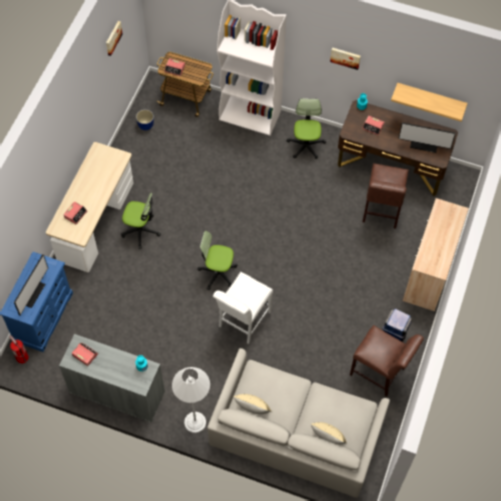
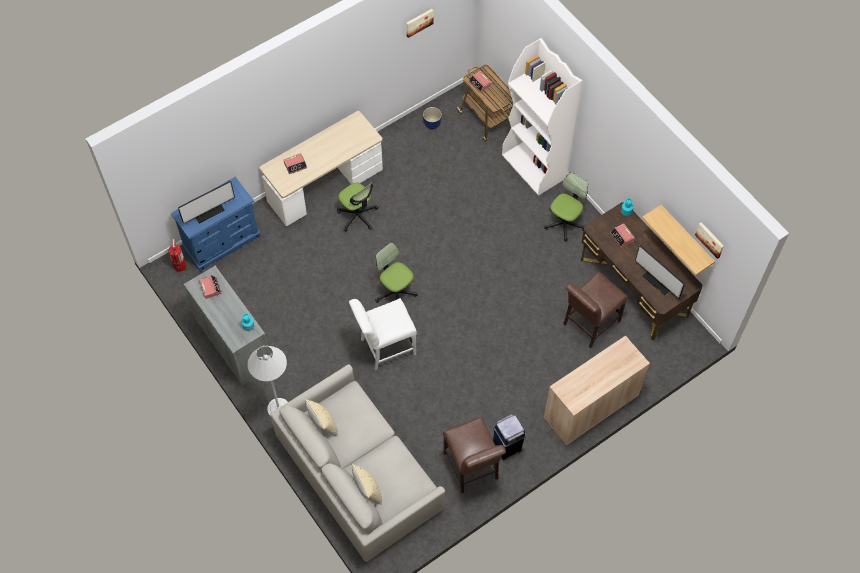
camera: 35 degrees right, 0 degrees up
picture [330,48,360,70] -> picture moved to [695,222,724,259]

